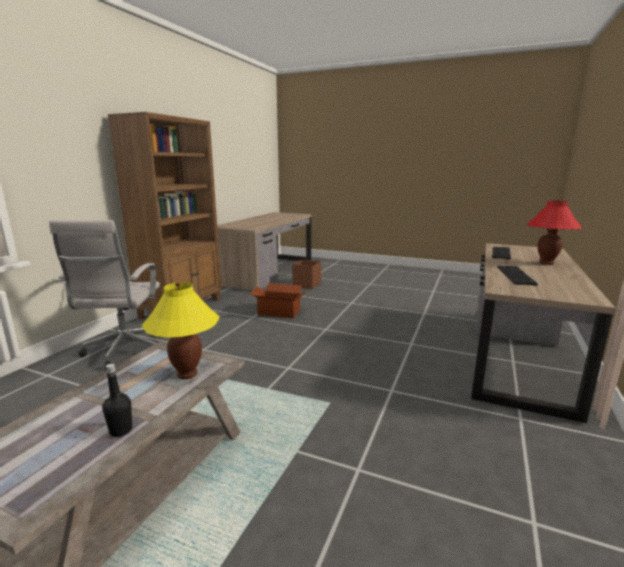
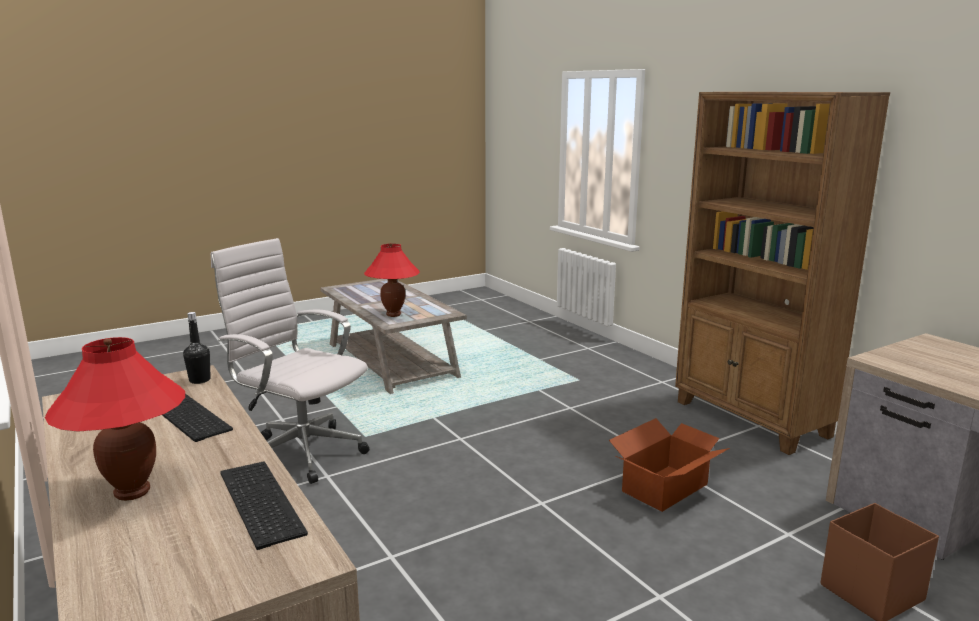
camera: 125 degrees right, 0 degrees up
white office chair [49,220,161,370] -> white office chair moved to [211,238,369,484]
black bottle [102,364,132,437] -> black bottle moved to [183,312,211,384]
yellow table lamp [142,282,220,379] -> red table lamp [364,243,420,317]

